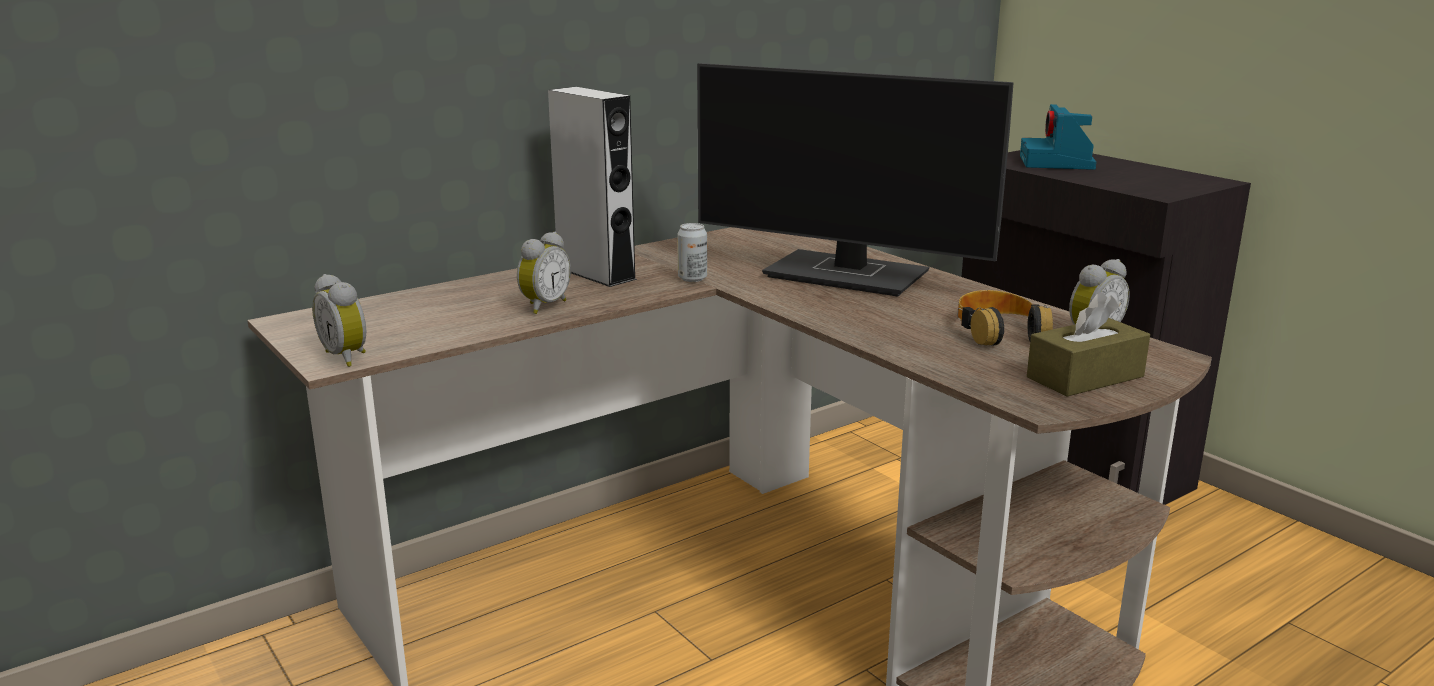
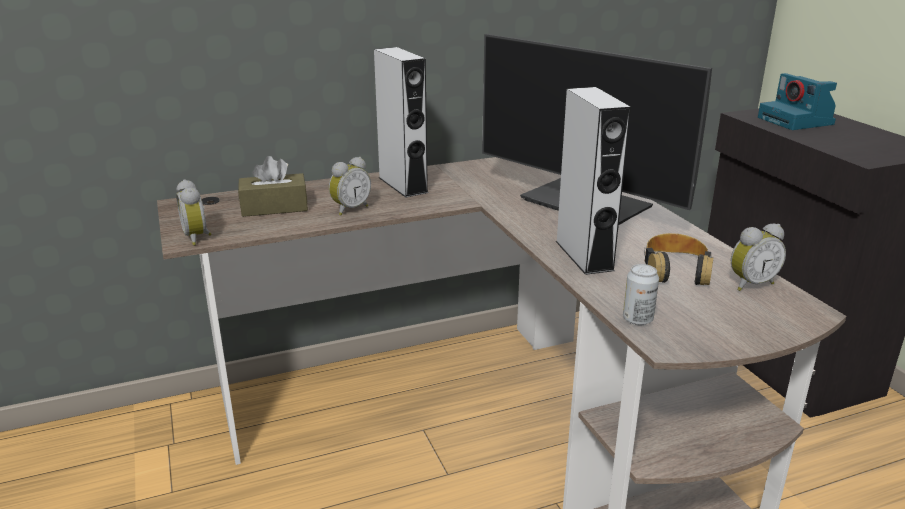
camera: 15 degrees right, 5 degrees up
can [677,223,707,282] -> can moved to [623,264,659,325]
camera [1020,104,1097,170] -> camera turned 45 degrees counterclockwise [758,73,837,130]
brown tissue box [1027,292,1150,397] -> brown tissue box moved to [238,156,308,217]
none -> grey speaker [556,87,631,275]

